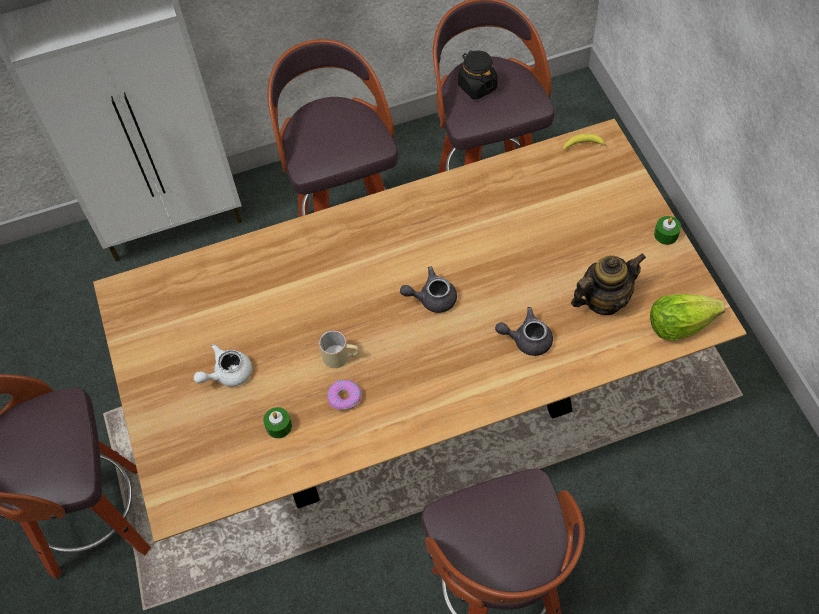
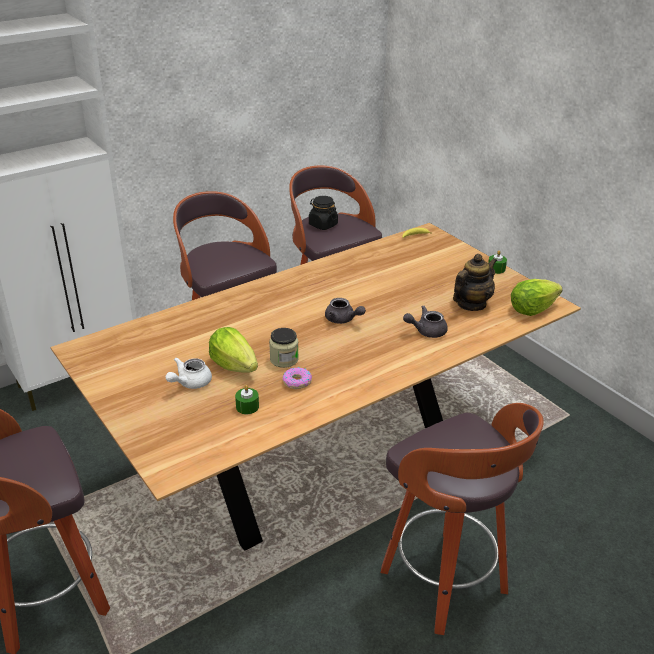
camera: 20 degrees left, 25 degrees down
beige mug [319,330,359,368] -> jar [269,328,299,368]
grey teapot [400,267,457,313] -> grey teapot turned 120 degrees counterclockwise [325,298,366,324]
none -> lettuce [209,327,258,373]

